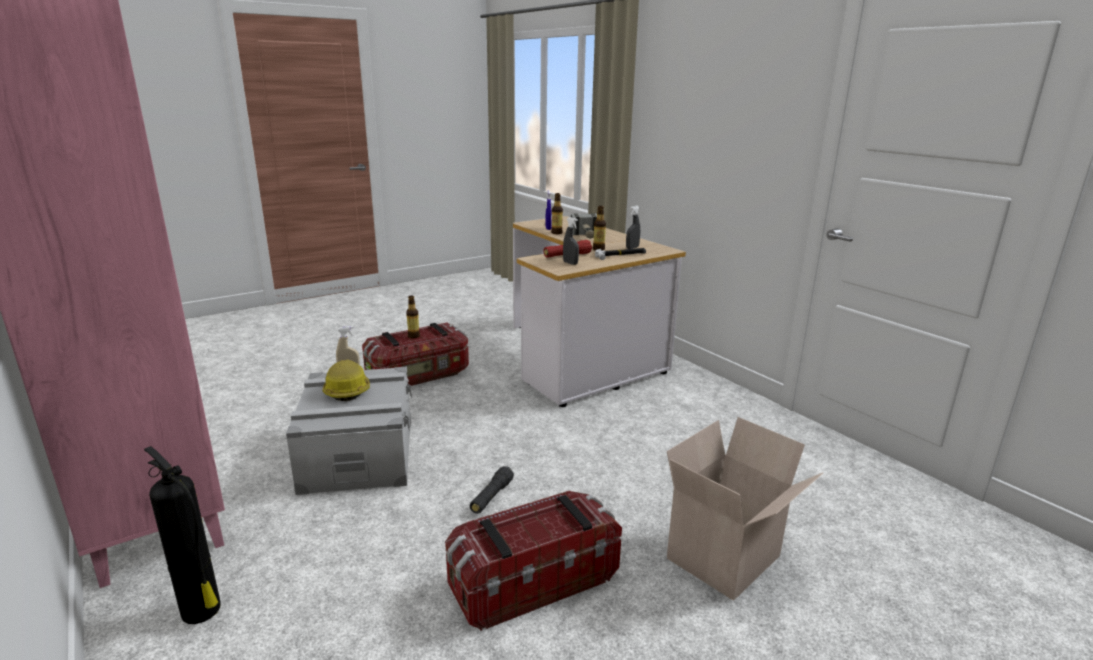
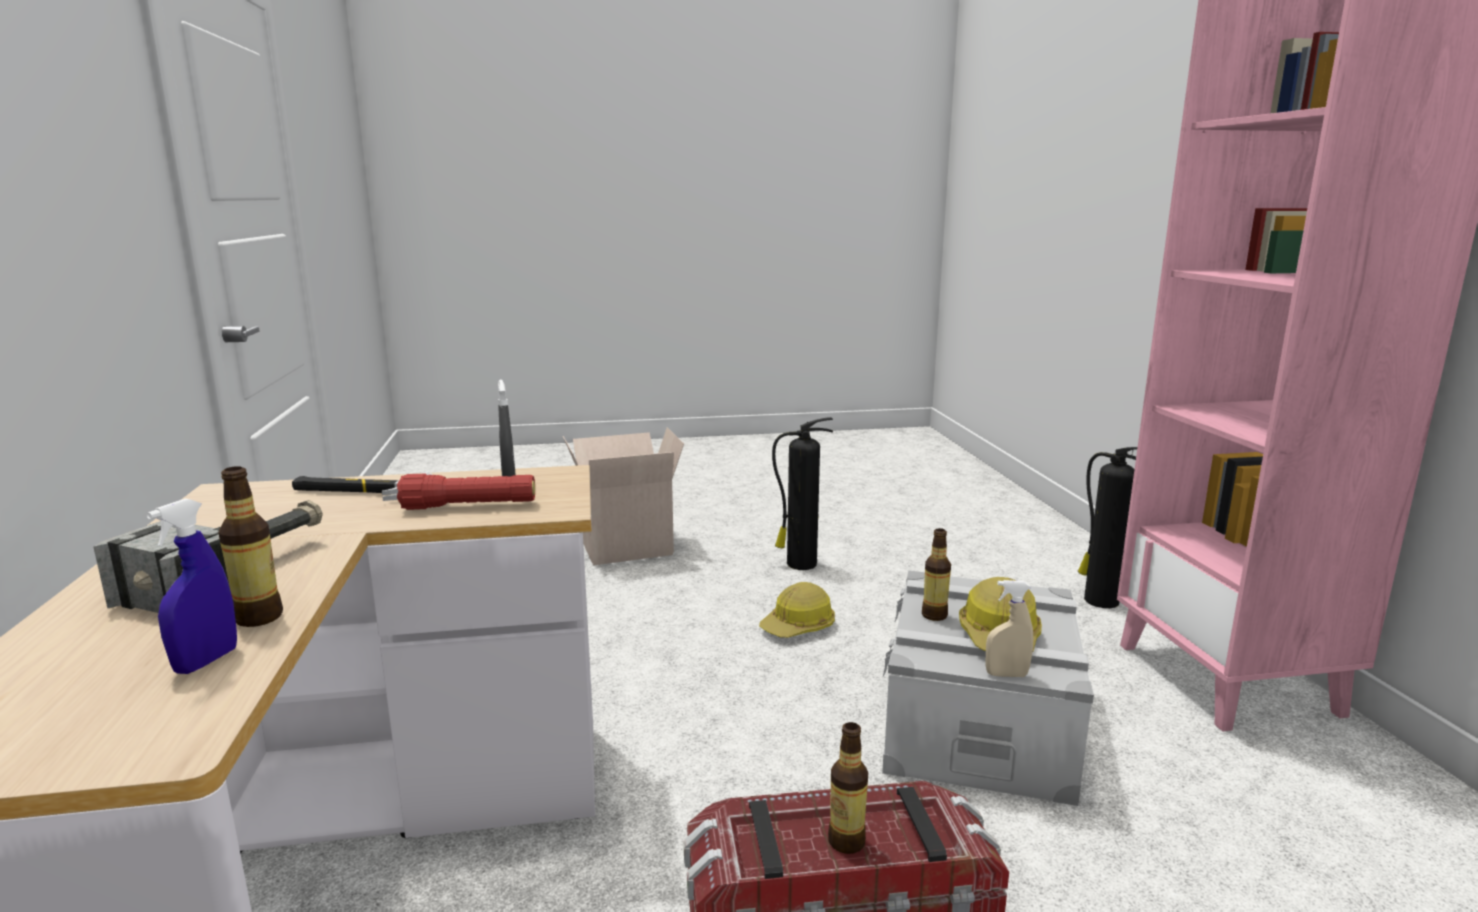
camera: 155 degrees left, 5 degrees down
storage box [445,491,622,631] -> fire extinguisher [772,417,833,570]
black flashlight [470,466,514,514] -> hard hat [759,582,835,638]
bottle [593,206,606,250] -> bottle moved to [922,528,951,621]
grey spray bottle [626,206,640,249] -> none

